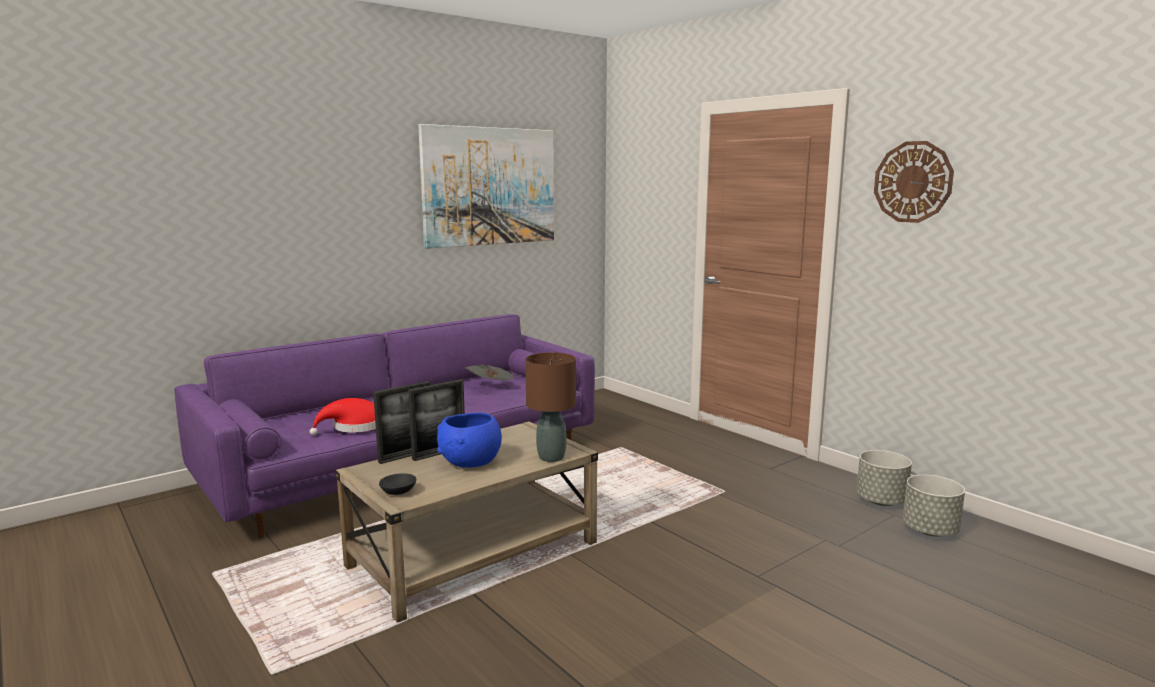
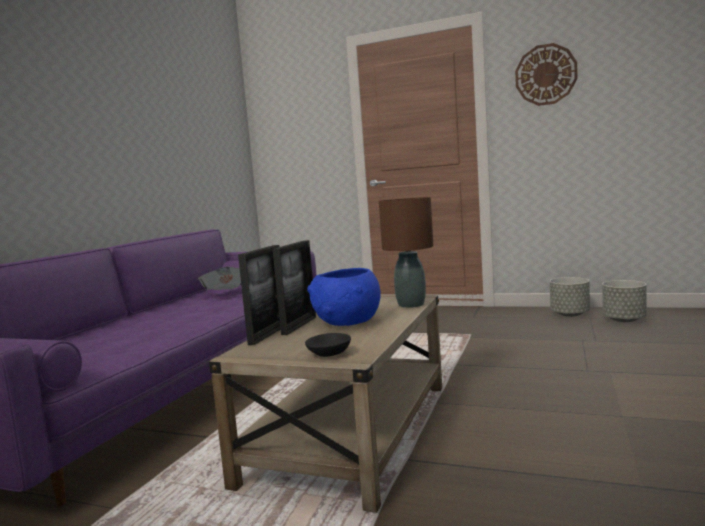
camera: 30 degrees left, 5 degrees down
red hat [310,398,376,435] -> none
picture [418,124,554,249] -> none

